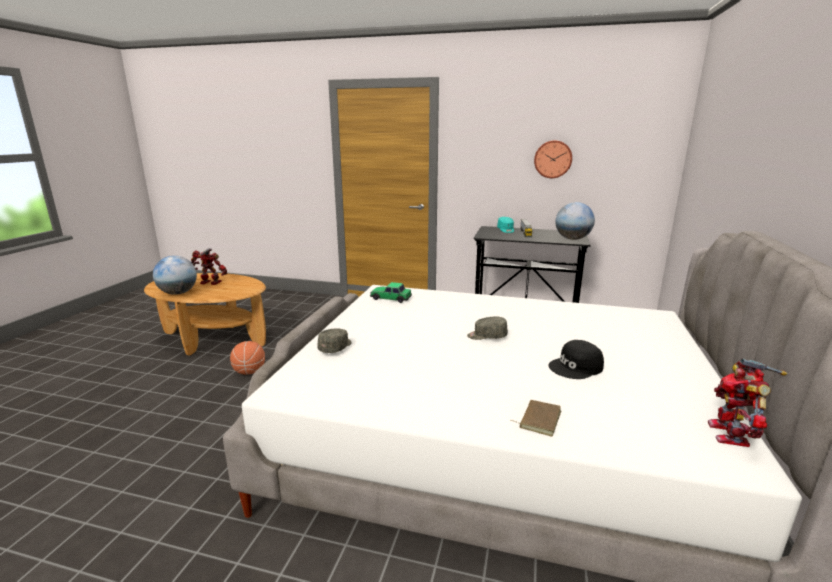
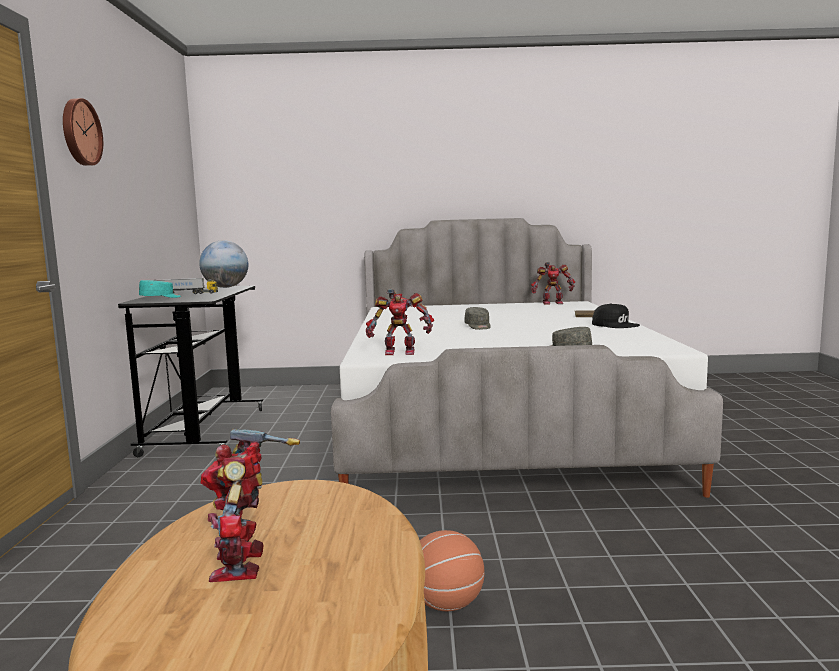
camera: 105 degrees left, 10 degrees down
globe [153,256,197,295] -> none
toy car [370,282,412,303] -> toy robot [366,289,434,355]
wall clock [534,140,572,178] -> wall clock moved to [63,98,103,166]
black cap [548,340,604,379] -> black cap moved to [592,303,640,328]

